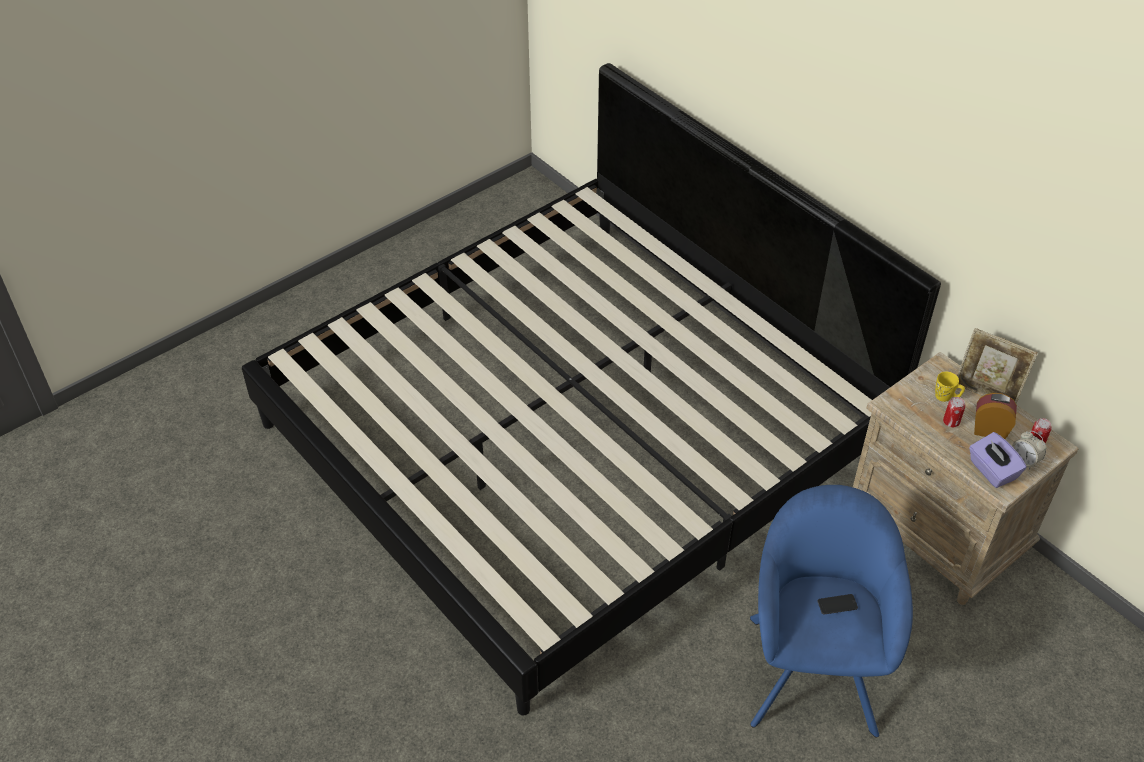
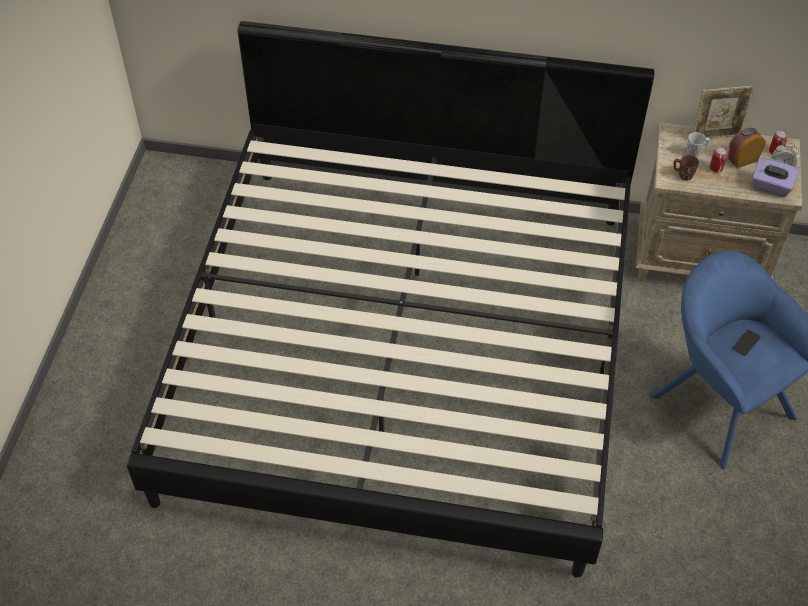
camera: 40 degrees left, 5 degrees up
yellow mug [935,372,965,402] -> white mug [687,132,710,157]
none -> brown mug [674,155,699,180]

